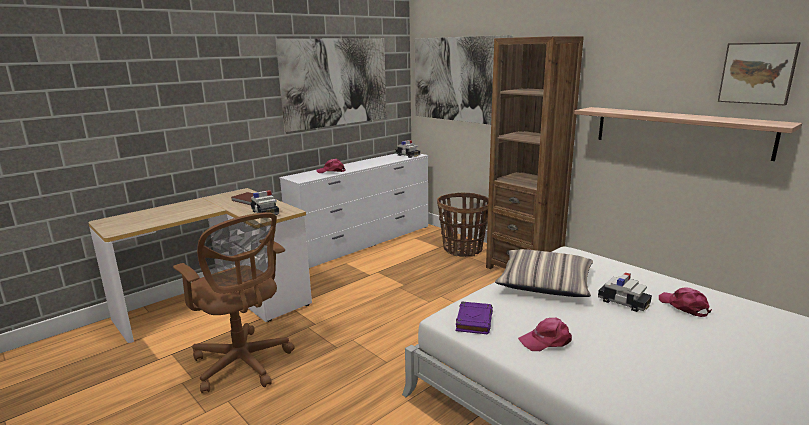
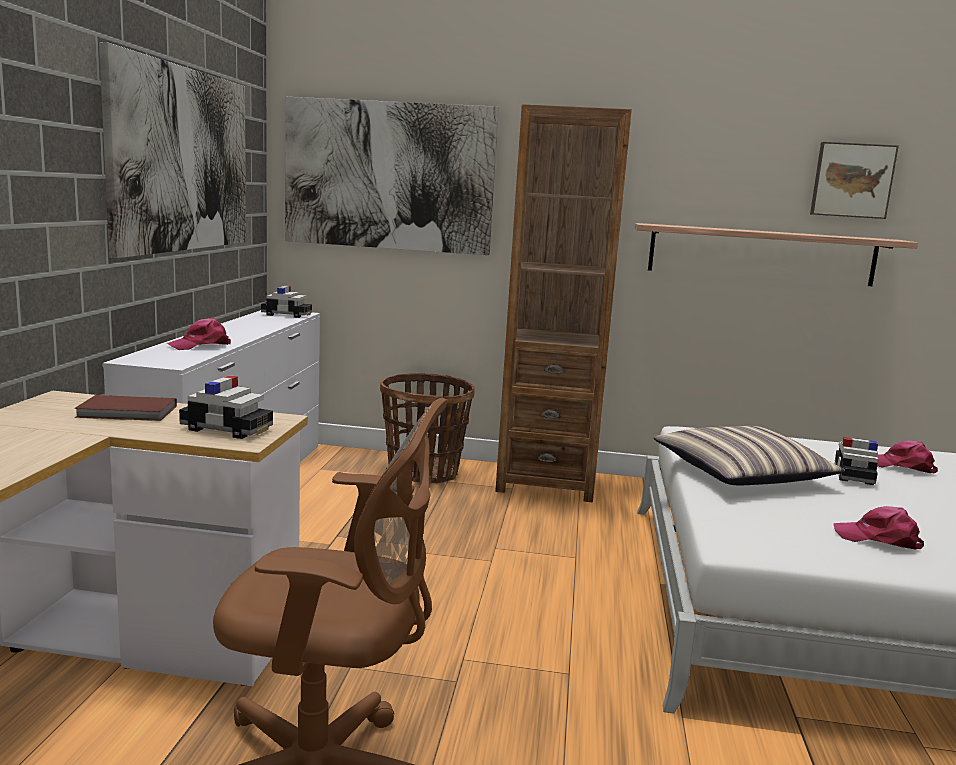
camera: 40 degrees left, 5 degrees down
purple book [456,301,493,334] -> none
pink cap [518,318,572,351] -> pink cap turned 75 degrees clockwise [834,506,924,549]
toy car [598,272,652,312] -> toy car turned 75 degrees counterclockwise [835,437,879,485]

